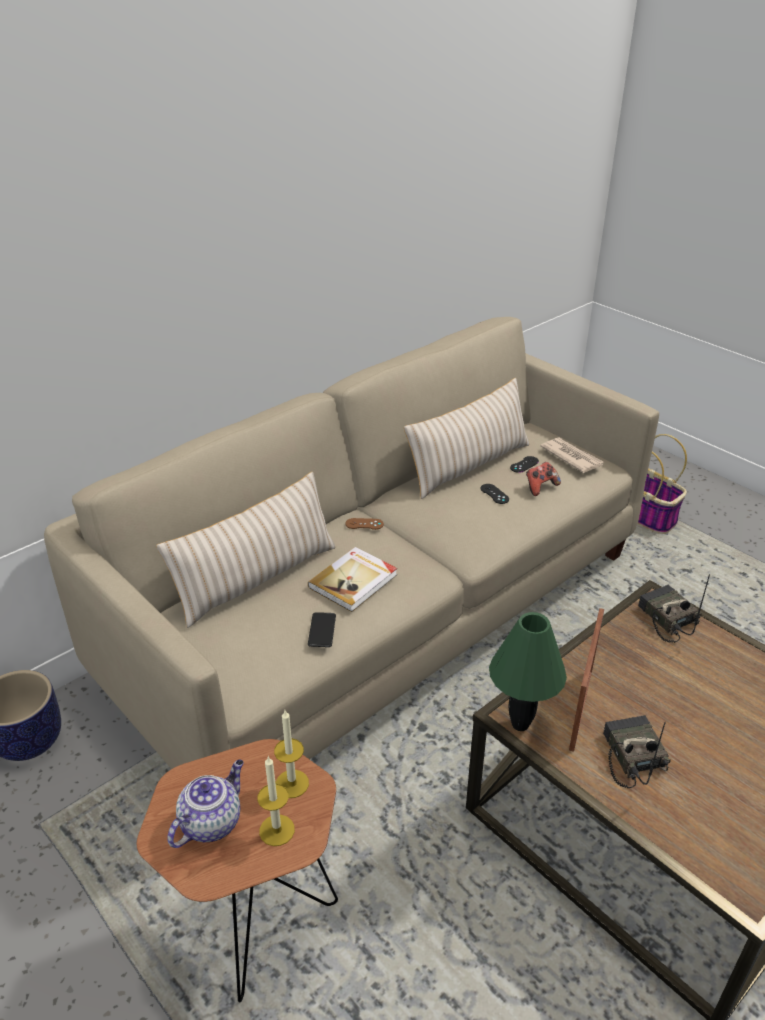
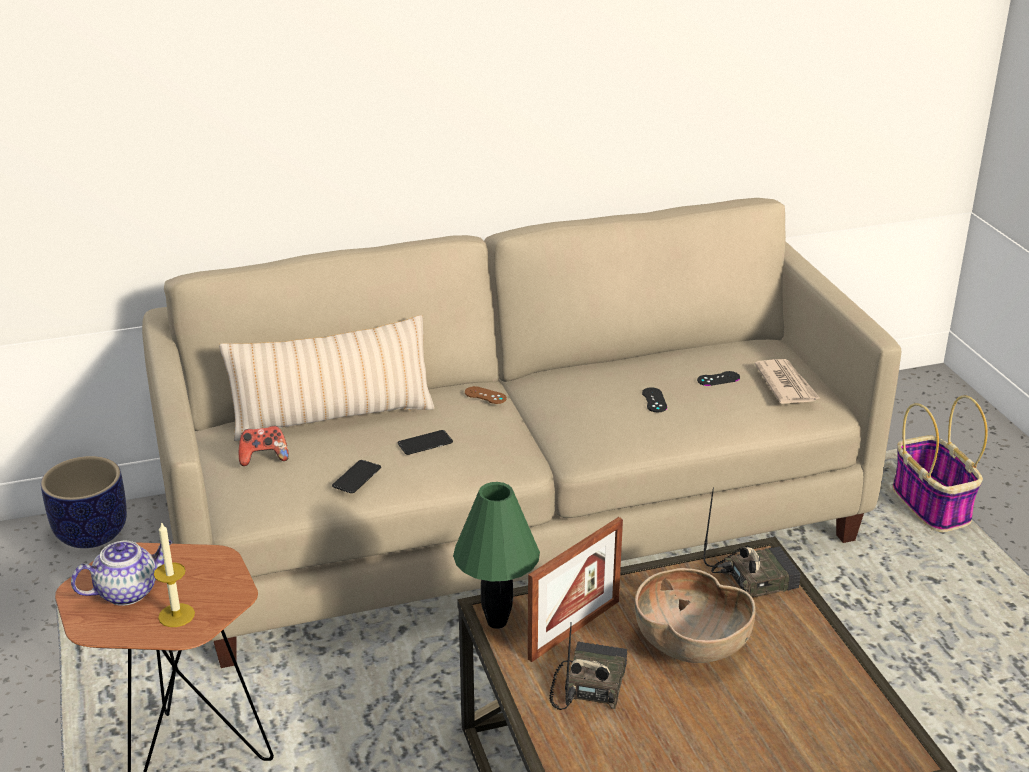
camera: 25 degrees right, 5 degrees down
candle [274,710,309,798] -> none
book [308,547,397,612] -> phone [398,430,453,455]
beige pillow [404,378,529,499] -> none
game controller [526,462,561,496] -> game controller moved to [239,426,289,466]
radio [638,574,710,643] -> radio turned 75 degrees clockwise [703,488,801,598]
none -> brown bowl [635,568,756,663]

